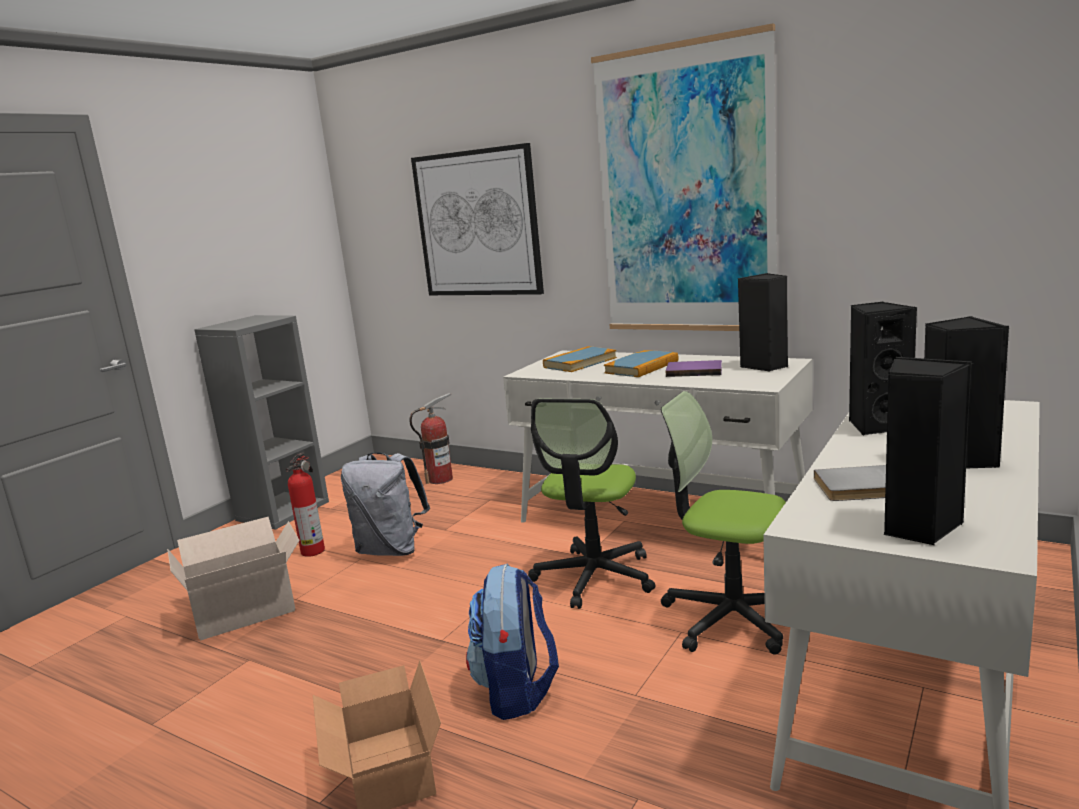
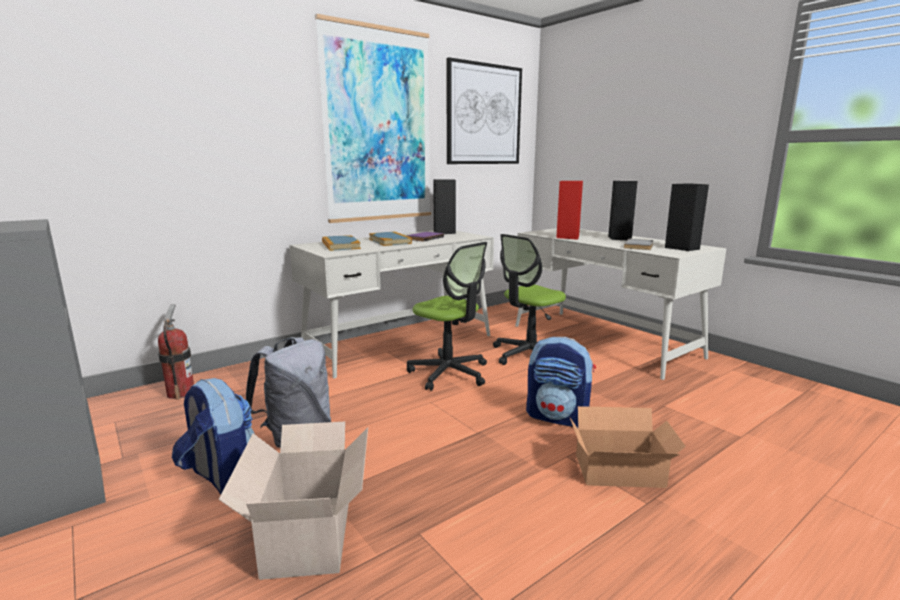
camera: 70 degrees left, 0 degrees up
fire extinguisher [285,452,325,557] -> backpack [172,378,255,495]
picture [411,143,544,295] -> picture moved to [447,57,522,164]
black speaker [849,302,917,436] -> red speaker [556,181,583,240]

